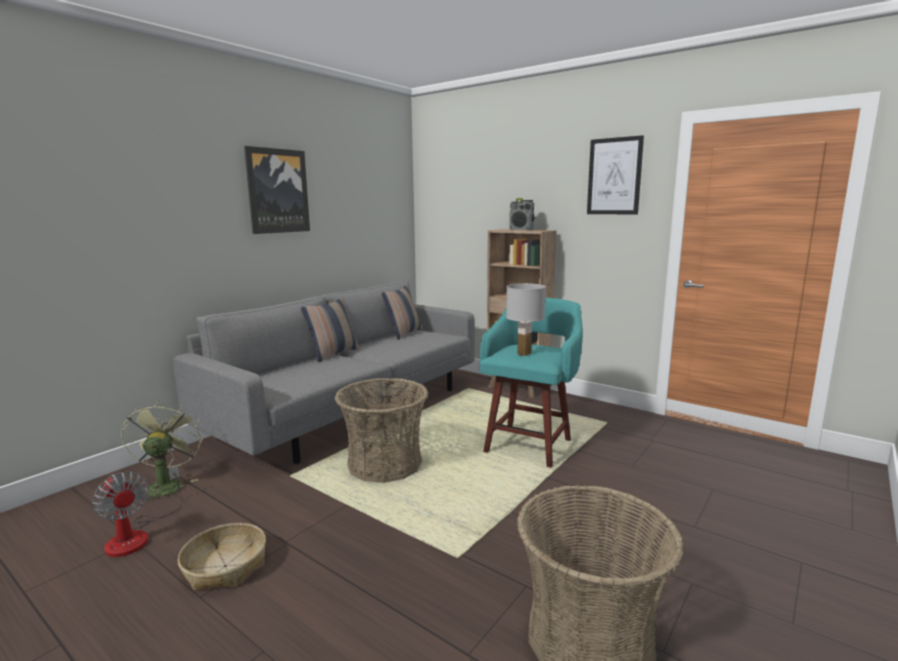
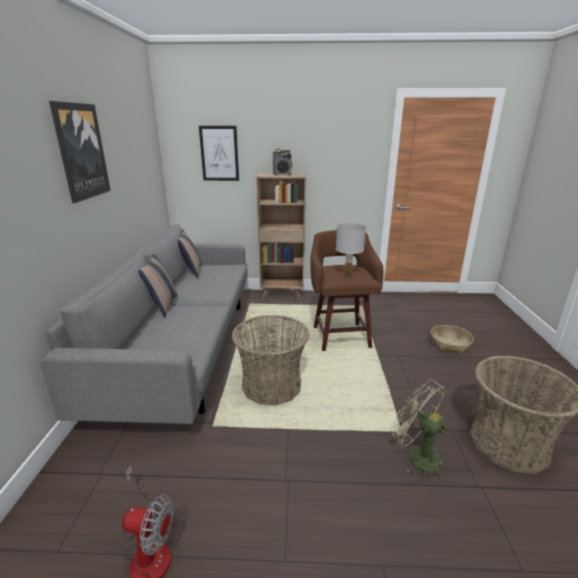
camera: 35 degrees left, 10 degrees up
green fan [121,400,203,504] -> green fan moved to [391,380,446,480]
basket [178,523,266,591] -> basket moved to [430,325,474,354]
turquoise stool [480,298,583,468] -> brown stool [310,230,384,351]
picture [587,135,644,214] -> picture moved to [199,126,239,181]

